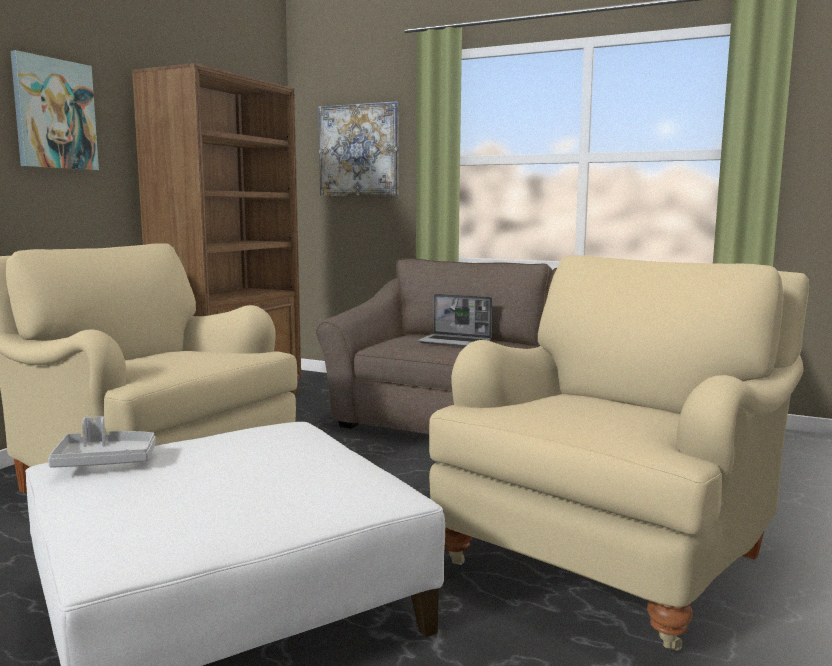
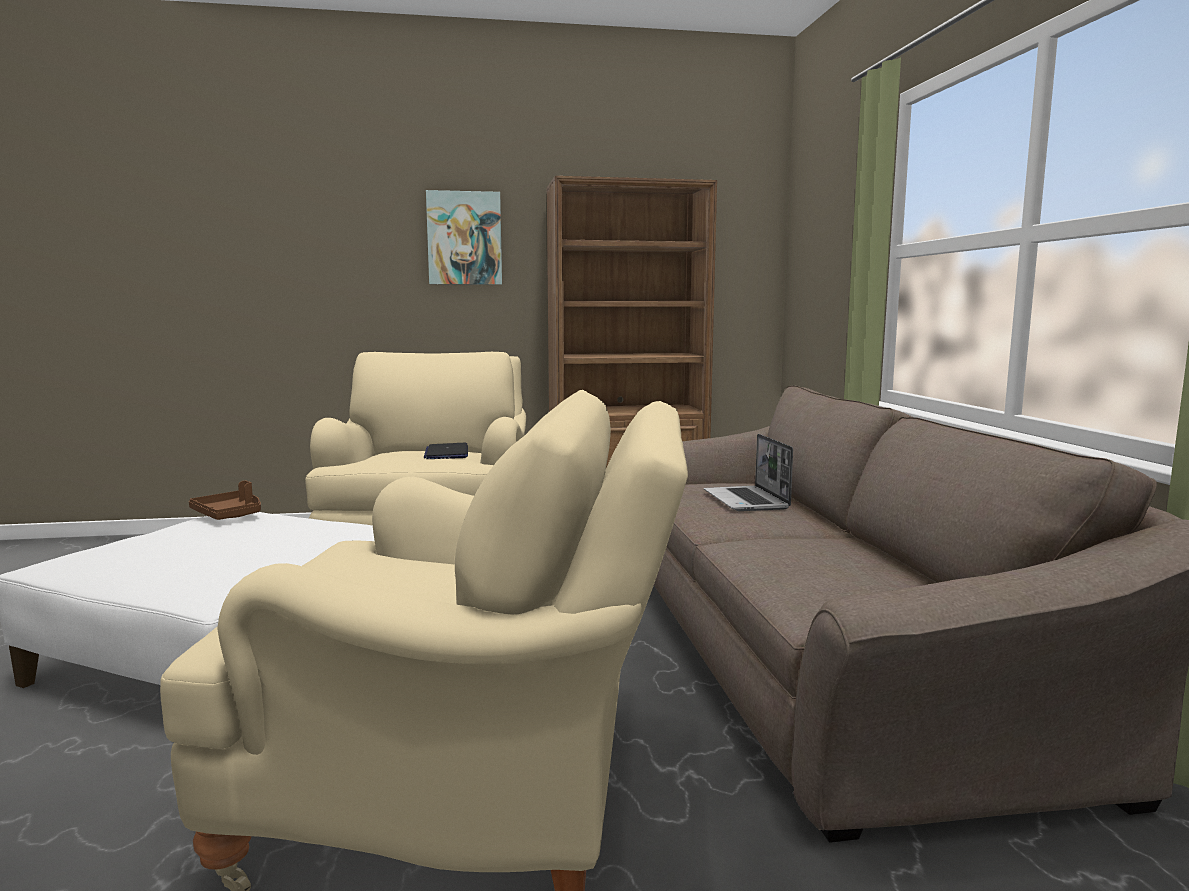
camera: 55 degrees right, 0 degrees up
grey tray [48,416,156,468] -> brown tray [189,480,261,520]
picture [318,101,399,196] -> none
none -> laptop [424,443,468,459]

